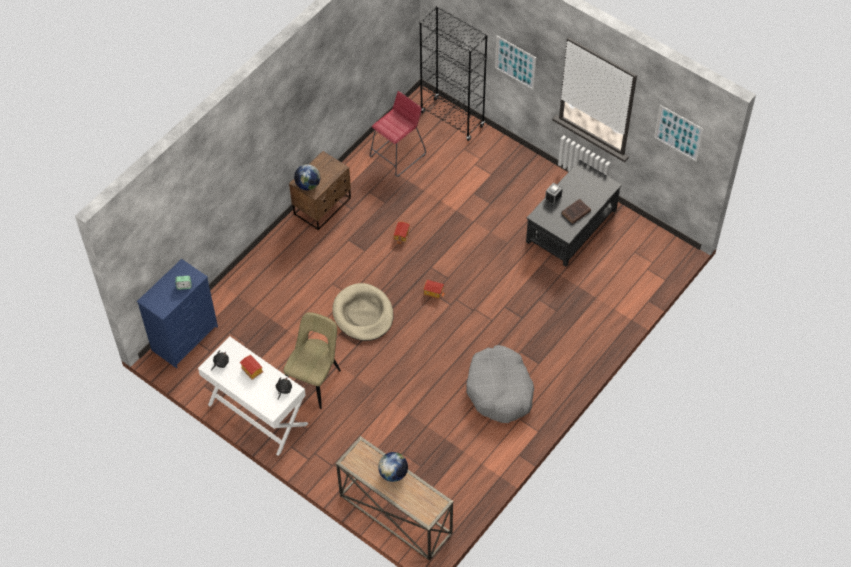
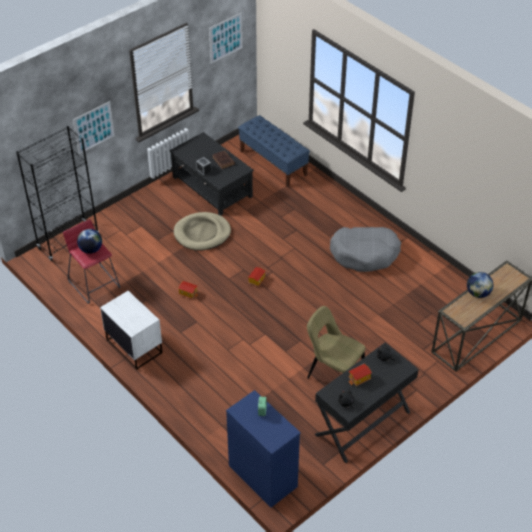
camera: 80 degrees left, 10 degrees down
white desk [198,337,309,456] -> black desk [314,343,419,463]
brown nightstand [289,151,351,230] -> white nightstand [100,291,162,370]
globe [294,164,320,190] -> globe moved to [77,229,102,254]
beige dog bed [332,283,394,341] -> beige dog bed moved to [174,212,231,251]
none -> blue bench [238,115,310,187]

